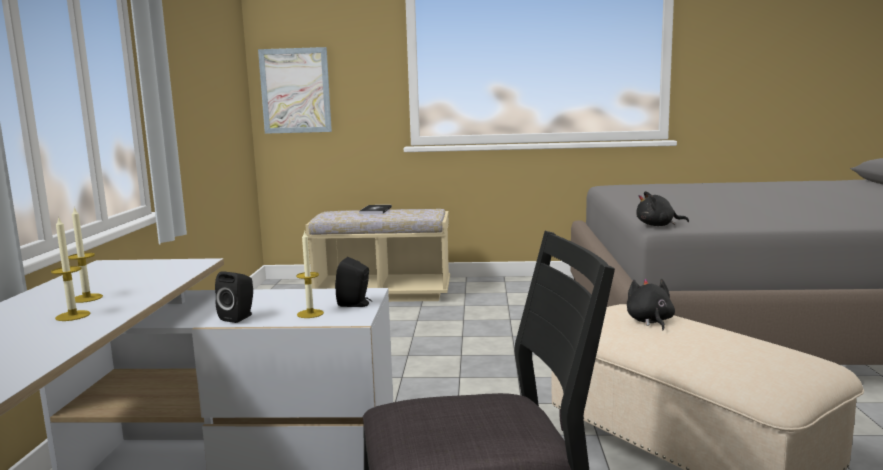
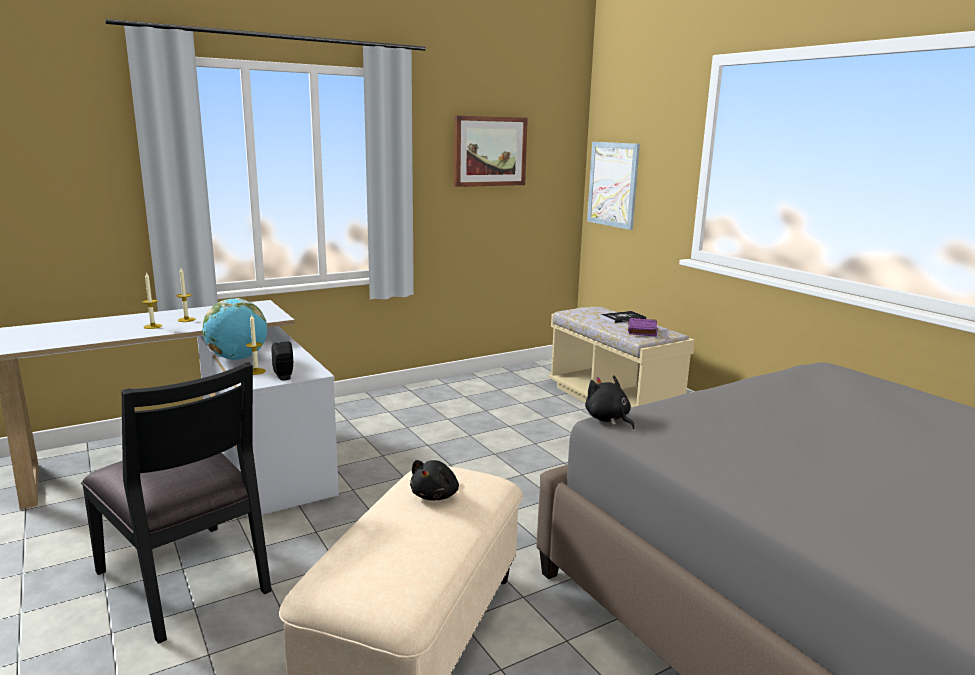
camera: 55 degrees right, 5 degrees up
black speaker [215,271,253,323] -> globe [202,298,268,360]
black plush toy [627,279,675,330] -> black plush toy turned 150 degrees clockwise [410,460,459,500]
none -> picture [454,116,528,187]
none -> purple book [628,318,658,336]

